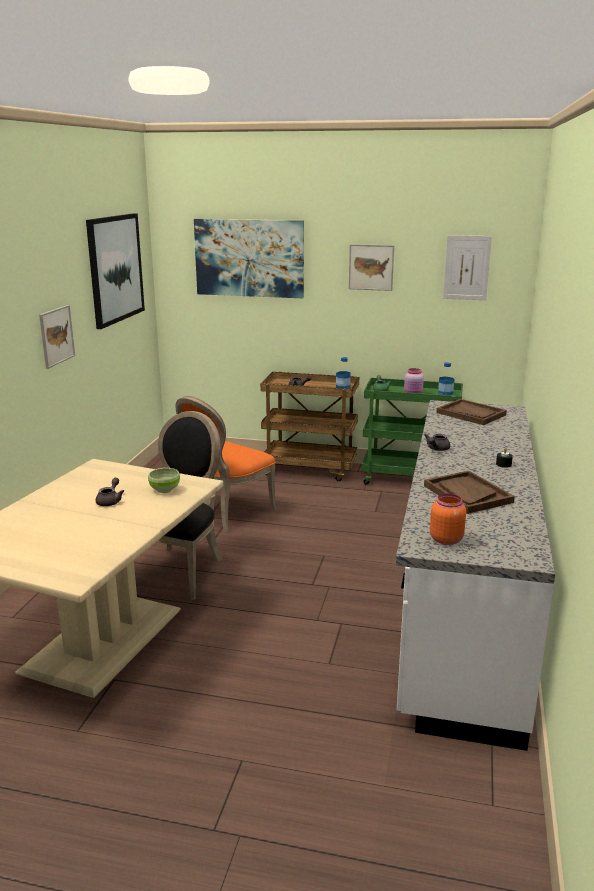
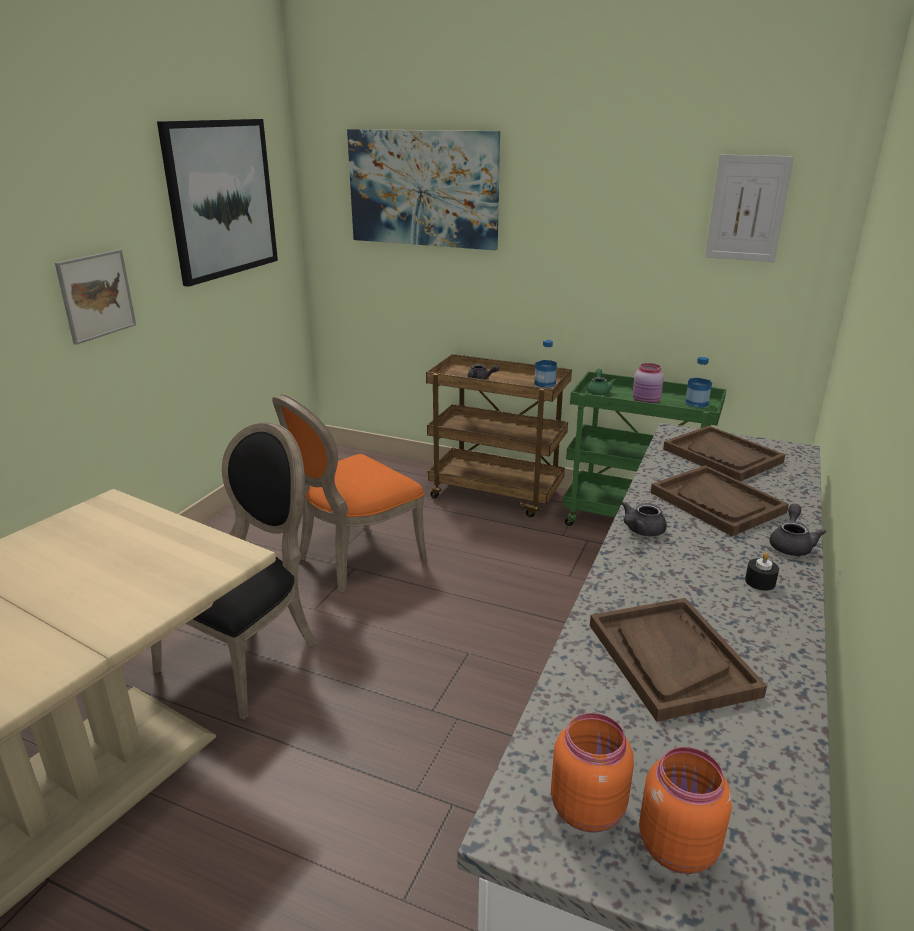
camera: 10 degrees right, 5 degrees up
grey teapot [96,478,124,506] -> grey teapot moved to [770,504,826,556]
green bowl [148,468,180,493] -> none
picture [349,244,394,291] -> none
none -> orange jar [639,747,732,874]
none -> brown tray [650,465,789,536]

